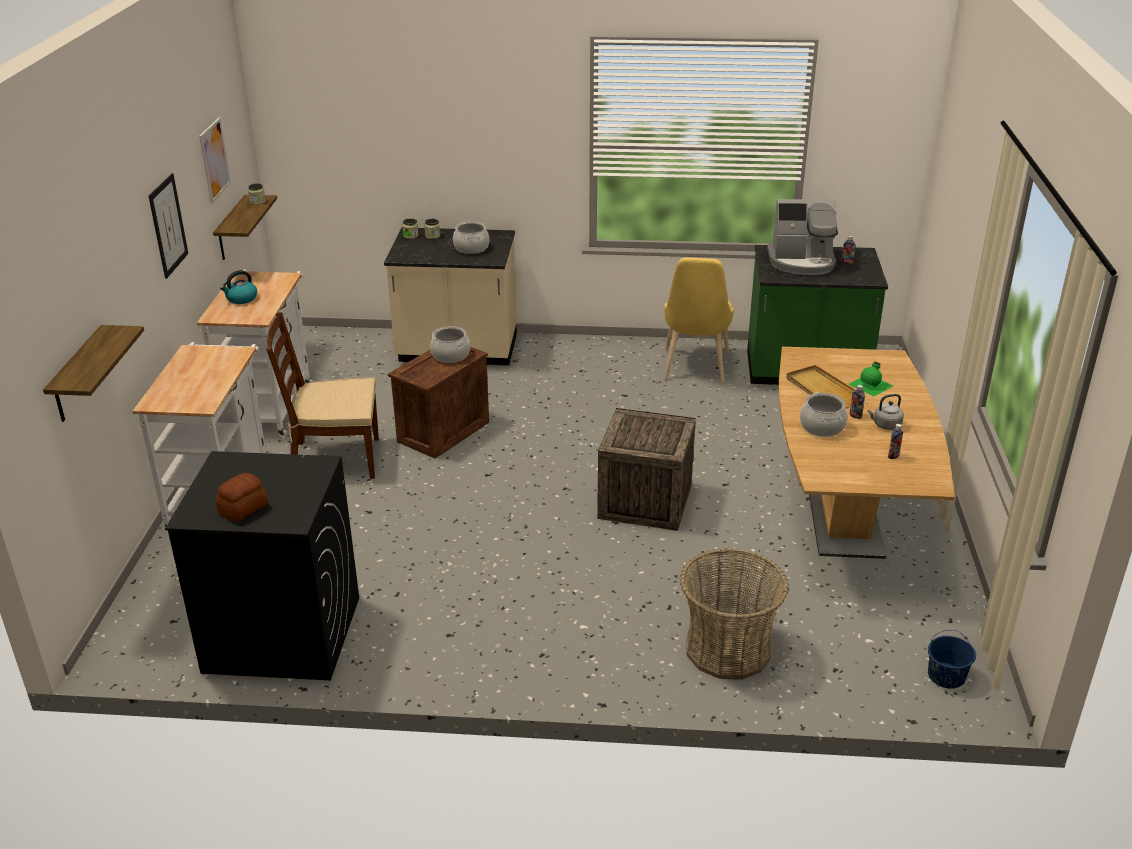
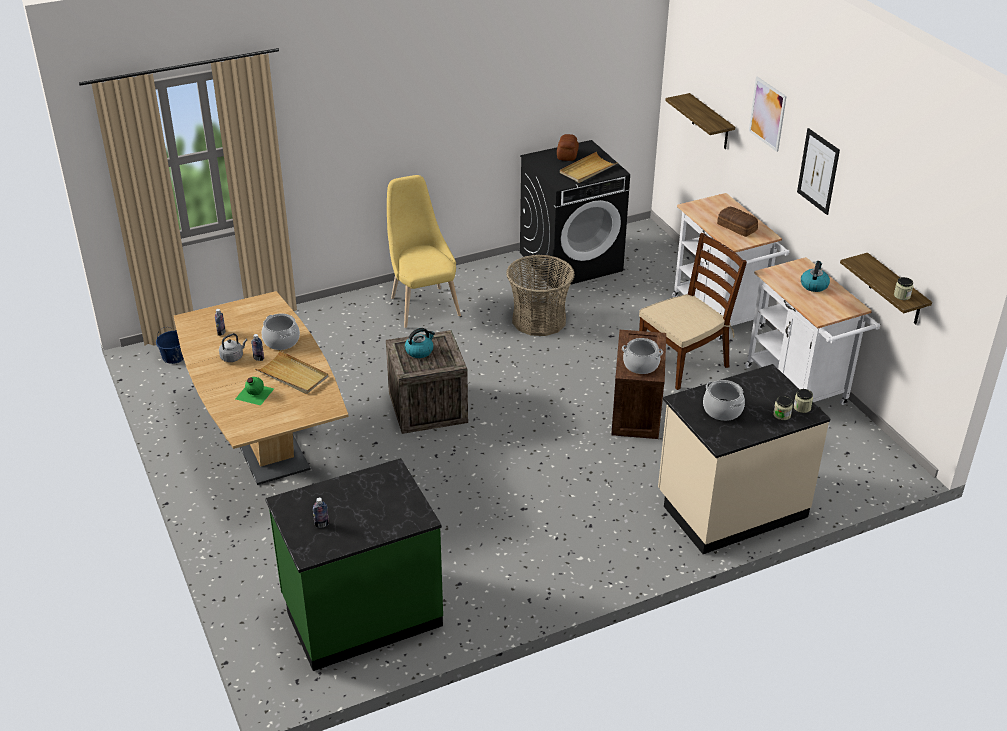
camera: 150 degrees right, 5 degrees up
picture [199,118,231,203] -> picture moved to [749,77,787,152]
yellow chair [664,257,734,383] -> yellow chair moved to [387,175,461,328]
basket [680,548,789,680] -> basket moved to [506,255,575,336]
coffee machine [767,199,838,275] -> none
none -> kettle [405,328,435,358]
none -> beige tray [560,152,618,183]
none -> bread [717,207,758,237]

